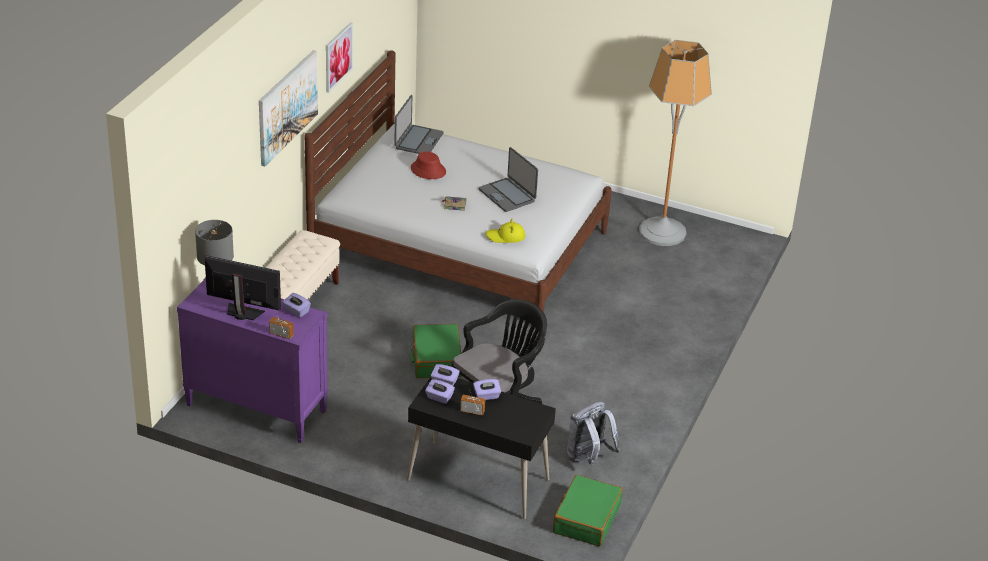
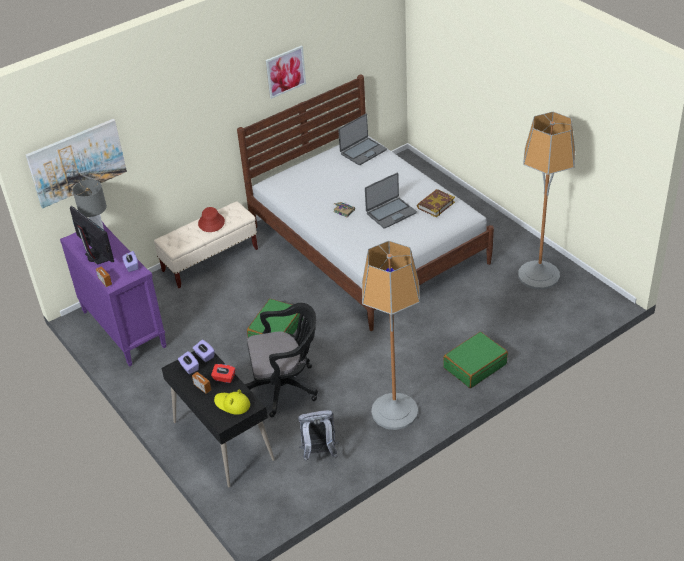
camera: 35 degrees right, 5 degrees up
picture [259,50,318,167] -> picture moved to [26,119,127,208]
red hat [411,151,446,179] -> red hat moved to [198,207,225,232]
purple tissue box [473,379,501,400] -> red tissue box [211,364,235,383]
laptop [479,147,538,212] -> laptop turned 120 degrees counterclockwise [365,173,417,229]
yellow hat [485,219,525,243] -> yellow hat moved to [214,390,250,415]
green suitcase [553,475,623,546] -> green suitcase moved to [443,332,508,388]
none -> floor lamp [362,241,420,430]
none -> book [417,189,455,217]

